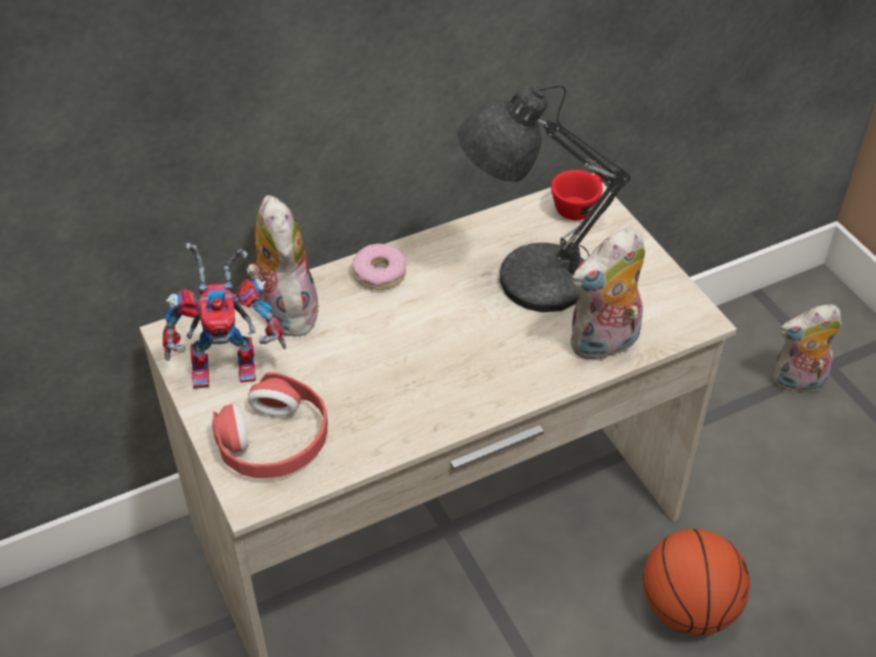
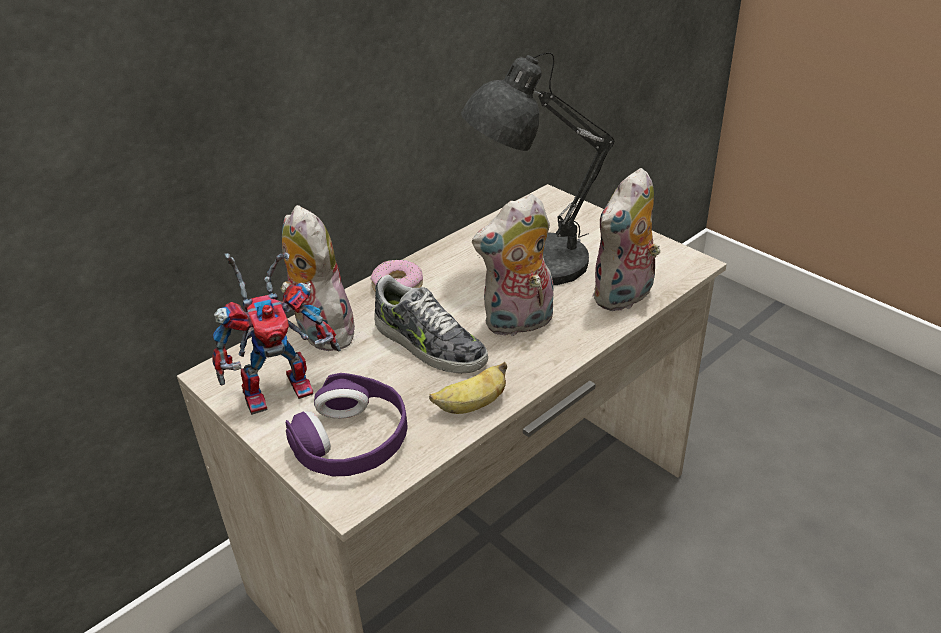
camera: 15 degrees left, 10 degrees down
red headphones [212,372,328,478] -> purple headphones [286,373,408,476]
red cup [551,170,603,220] -> none
basketball [643,529,750,635] -> none
plush toy [773,304,842,396] -> plush toy moved to [472,194,554,336]
none -> shoe [374,275,488,374]
none -> banana [429,362,507,414]

